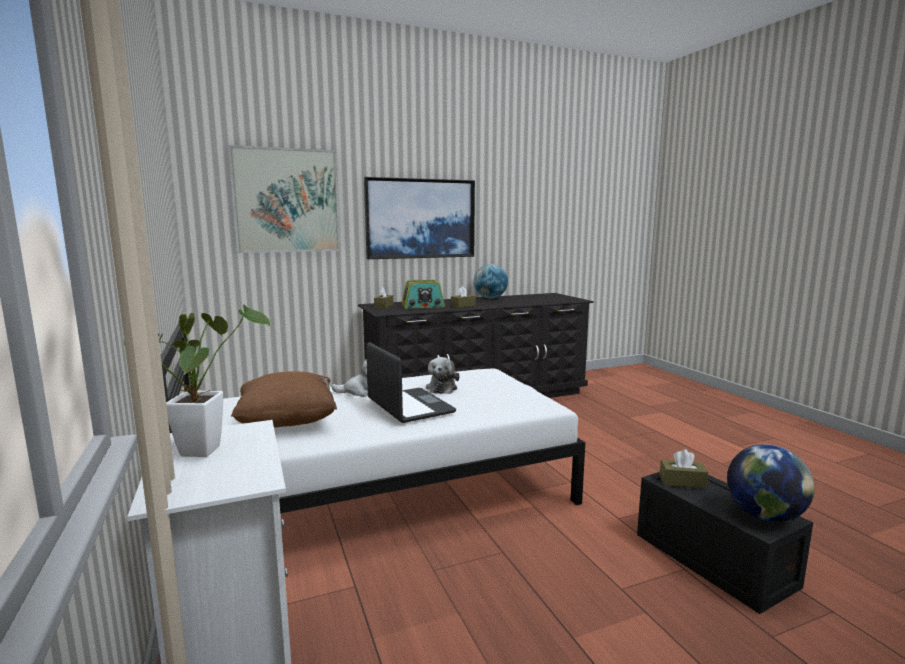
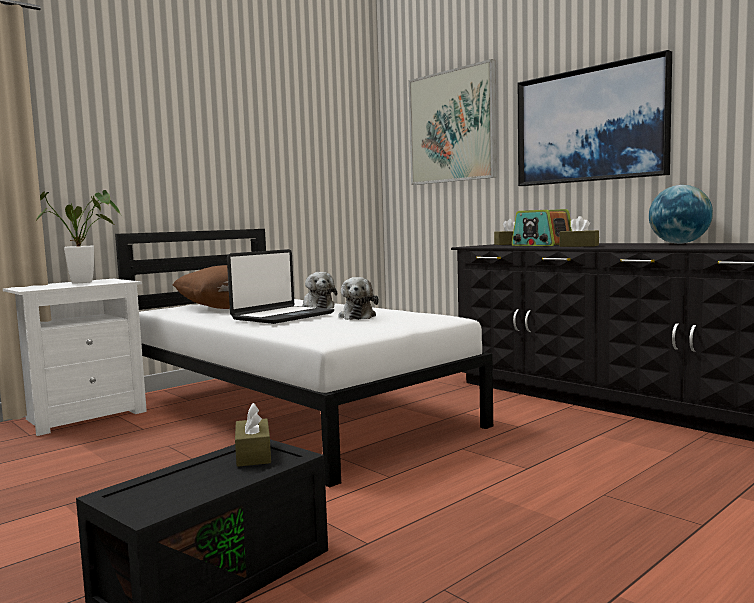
camera: 70 degrees right, 5 degrees down
plush toy [426,357,460,394] -> plush toy turned 75 degrees counterclockwise [338,277,379,320]
globe [727,444,815,522] -> none

